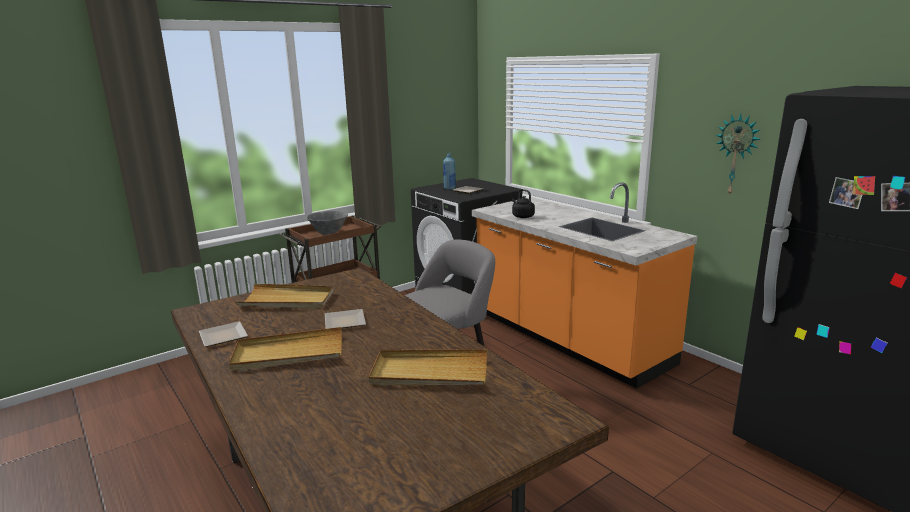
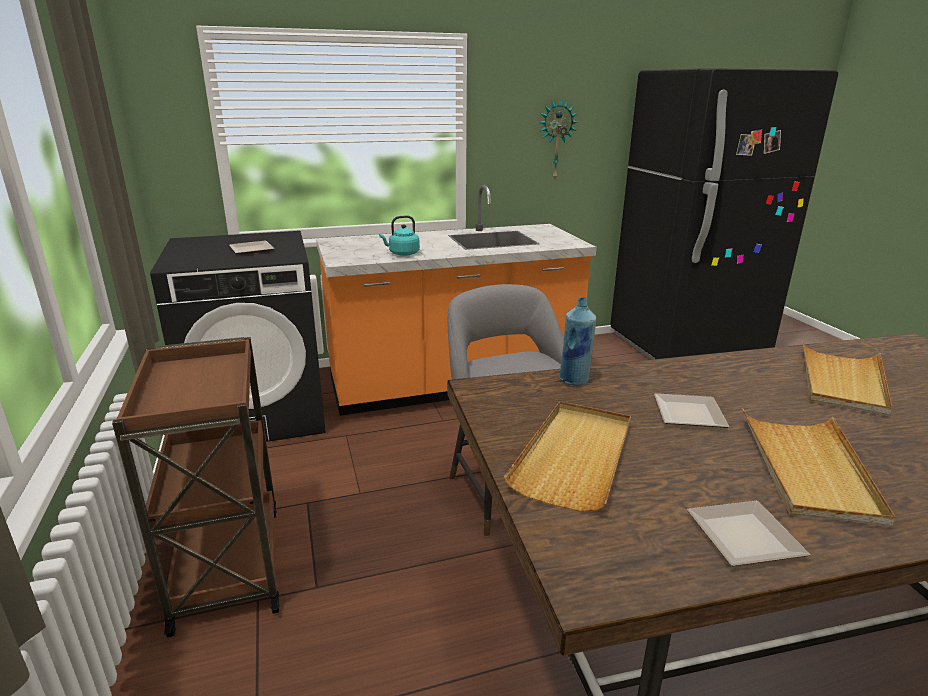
camera: 70 degrees left, 5 degrees up
grey bowl [307,211,348,235] -> none
blue bottle [443,153,456,190] -> blue bottle moved to [559,297,596,386]
black kettle [512,189,535,218] -> turquoise kettle [379,215,420,256]

